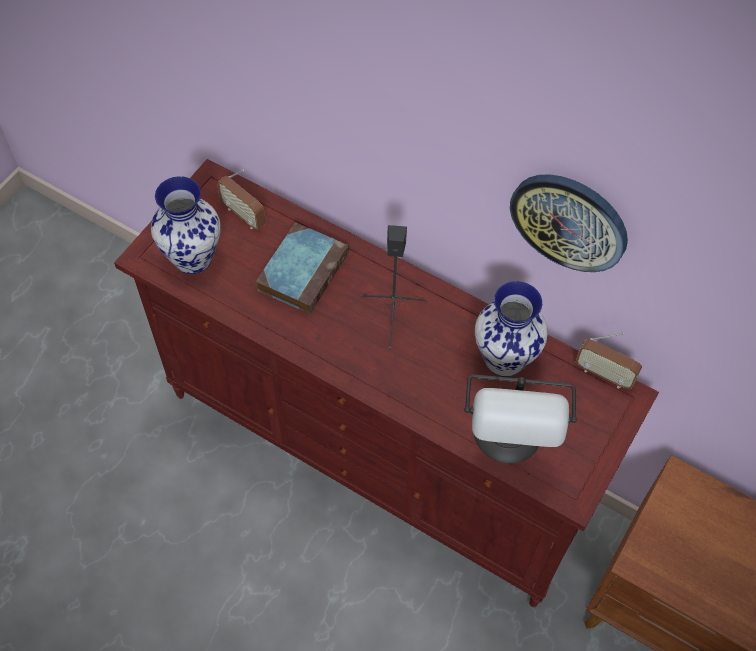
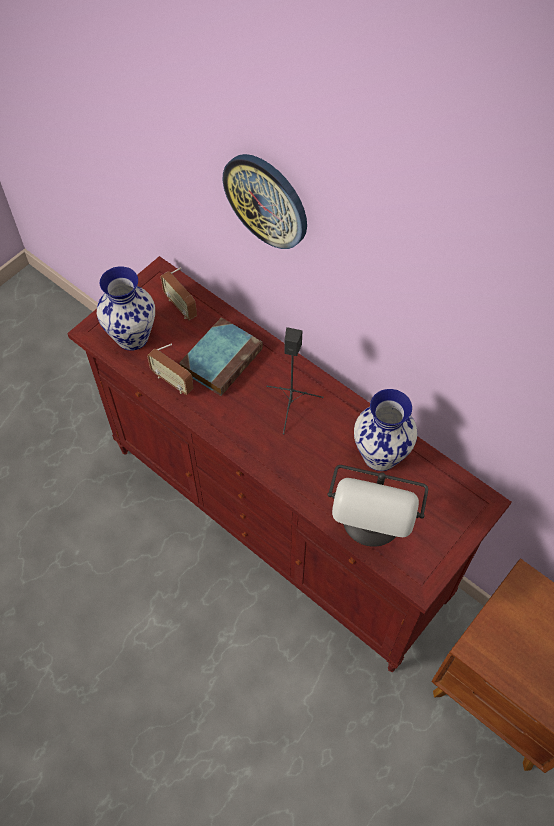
camera: 10 degrees right, 0 degrees up
wall clock [510,174,628,272] -> wall clock moved to [223,154,307,249]
radio [576,333,642,390] -> radio moved to [147,344,194,395]

